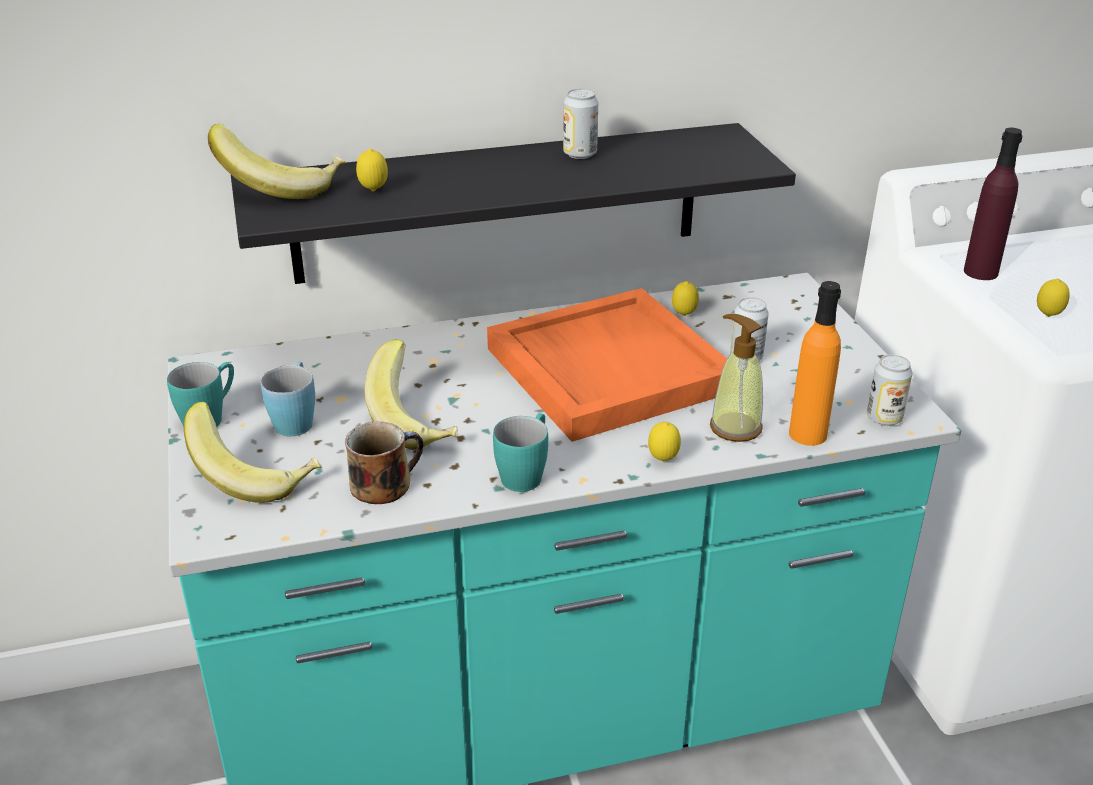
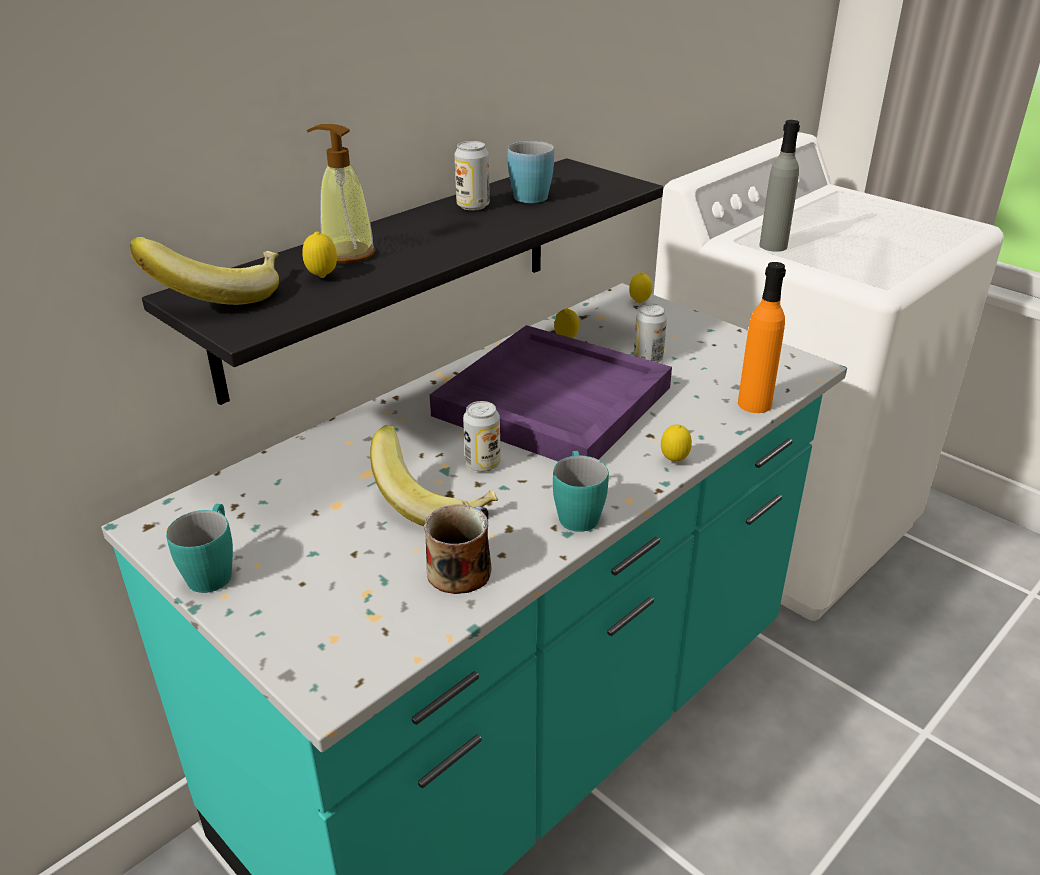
camera: 30 degrees left, 0 degrees up
banana [184,402,321,503] -> none
blue mug [261,362,315,436] -> blue mug moved to [508,141,554,203]
orange tray [487,288,727,442] -> purple tray [430,325,672,462]
soap dispenser [710,314,763,442] -> soap dispenser moved to [307,124,376,263]
can [867,355,912,426] -> can moved to [463,401,501,472]
purple bottle [964,128,1023,280] -> grey bottle [760,120,800,252]
lemon [1037,279,1070,317] -> lemon moved to [629,272,652,304]

